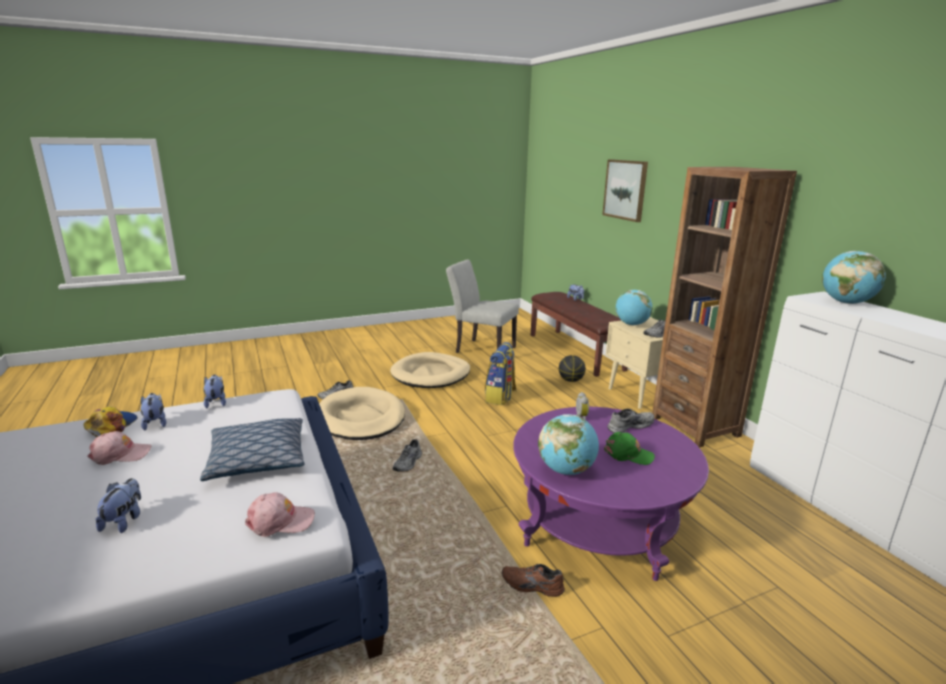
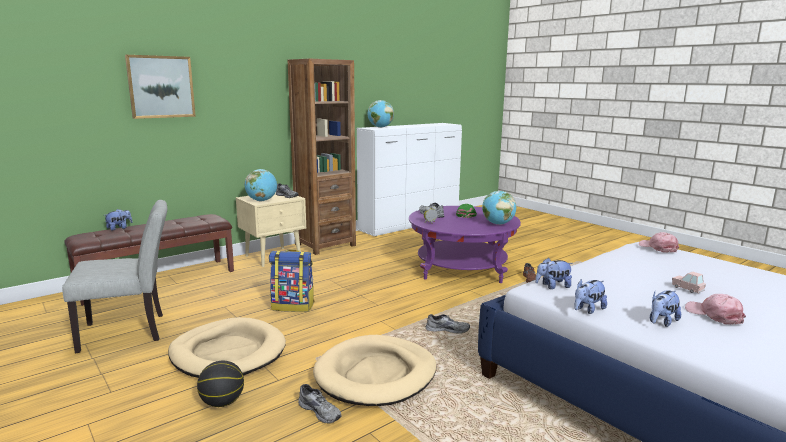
camera: 105 degrees left, 5 degrees down
cap [83,407,137,437] -> none
plush toy [95,478,141,533] -> plush toy moved to [535,257,573,289]
pillow [200,418,305,481] -> none
grey chair [446,259,519,353] -> grey chair turned 120 degrees counterclockwise [62,200,167,353]
basketball [559,355,586,382] -> basketball moved to [197,361,244,407]
none -> pink toy car [672,272,706,293]

